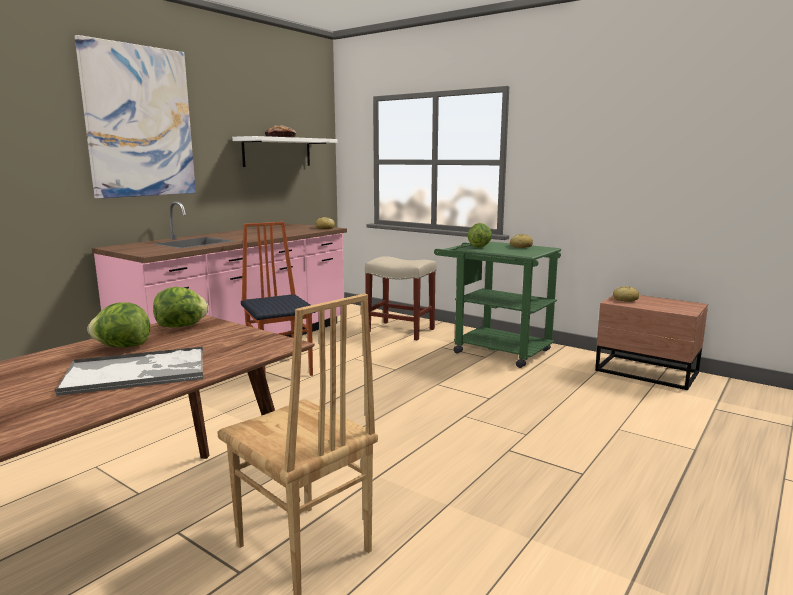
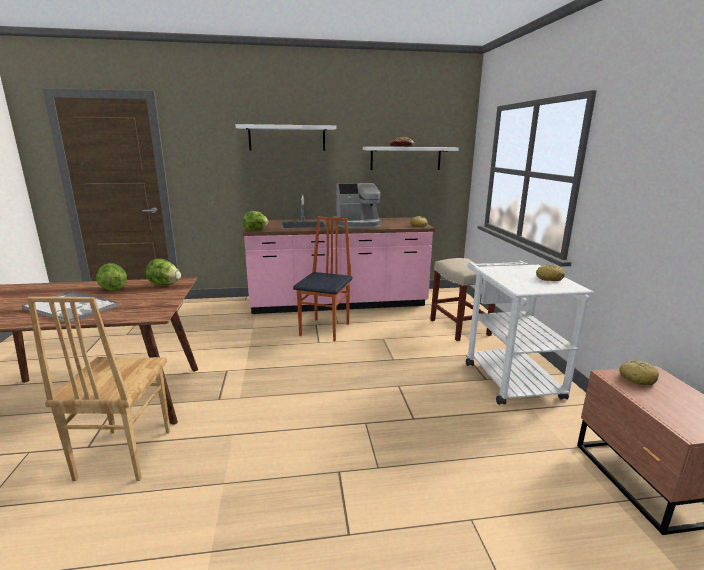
camera: 45 degrees right, 5 degrees up
picture [75,35,196,199] -> white shelf [235,124,336,151]
green cart [434,242,561,368] -> white cart [466,261,594,405]
lettuce [467,223,492,248] -> lettuce moved to [243,211,268,230]
none -> coffee machine [334,183,382,229]

